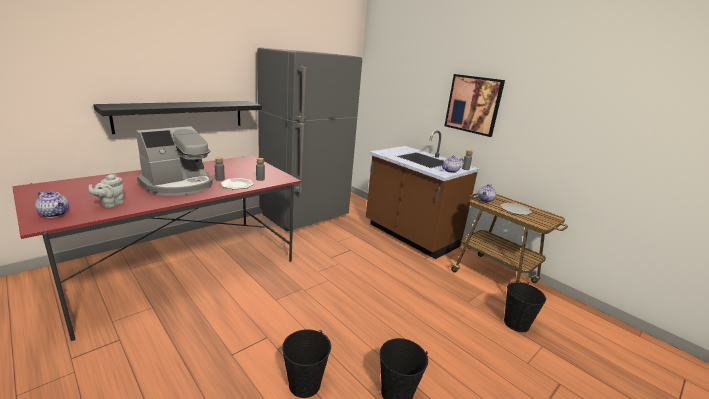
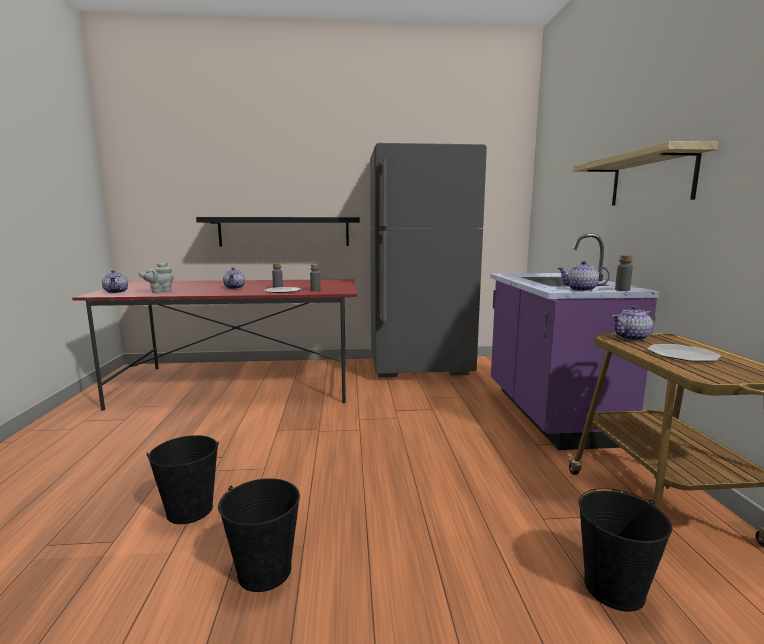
camera: 40 degrees right, 10 degrees down
coffee machine [136,126,213,196] -> teapot [223,267,245,289]
brown counter [366,130,479,259] -> purple counter [490,234,659,450]
picture [444,74,505,137] -> shelf [573,141,718,206]

